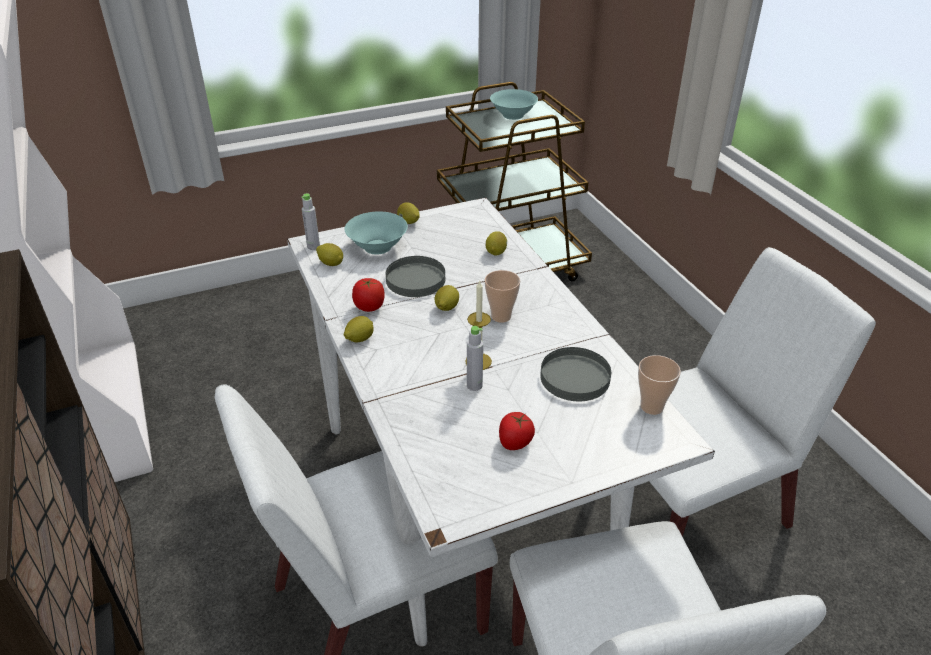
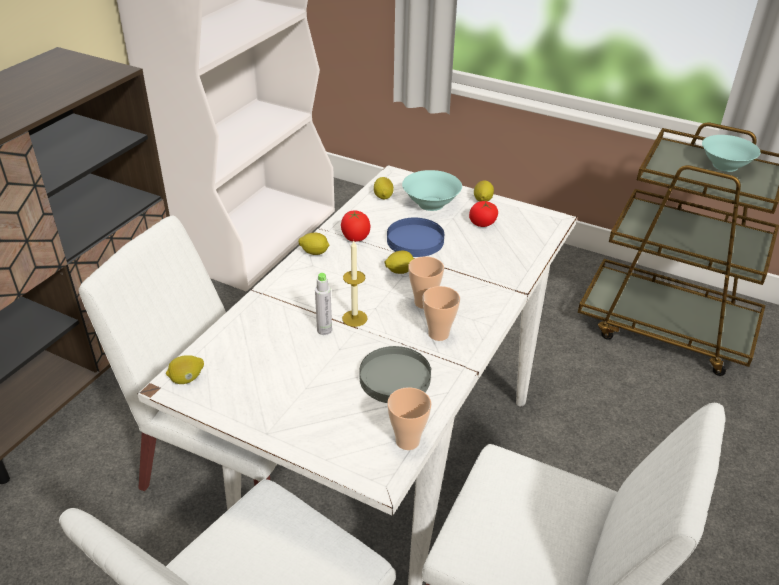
camera: 50 degrees right, 0 degrees up
grey bottle [301,193,320,250] -> none
grey plate [386,256,445,297] -> blue plate [387,217,444,257]
lemon [486,231,507,255] -> lemon moved to [166,355,204,384]
tomato [499,412,535,450] -> tomato moved to [469,201,498,227]
none -> cup [423,286,460,341]

